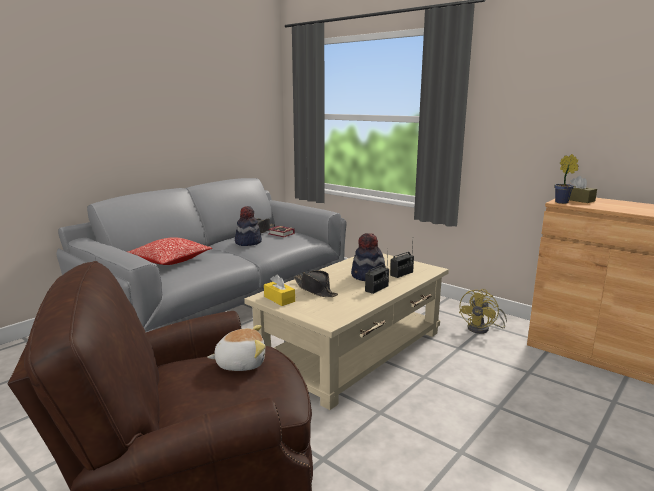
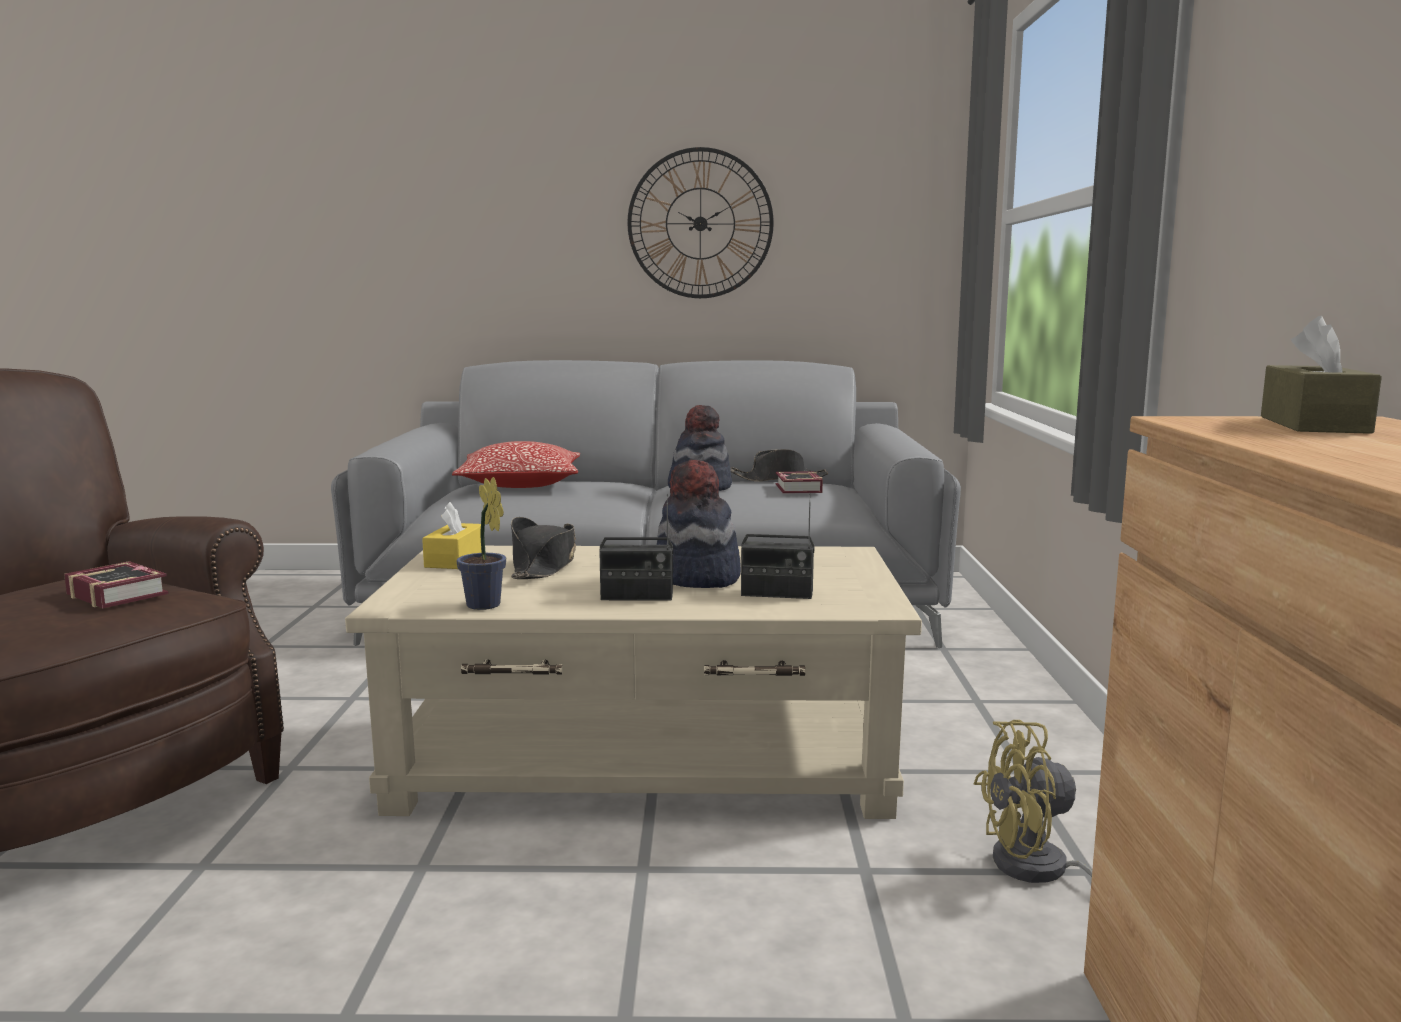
camera: 50 degrees right, 5 degrees down
plush toy [207,325,266,371] -> book [64,561,169,608]
potted plant [554,154,578,204] -> potted plant moved to [457,477,506,610]
none -> wall clock [627,147,774,298]

